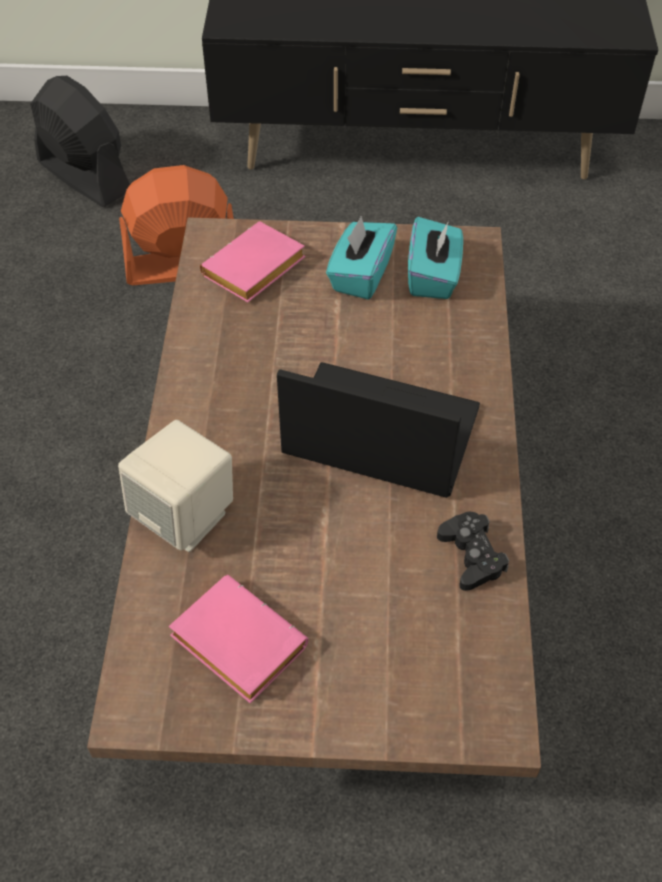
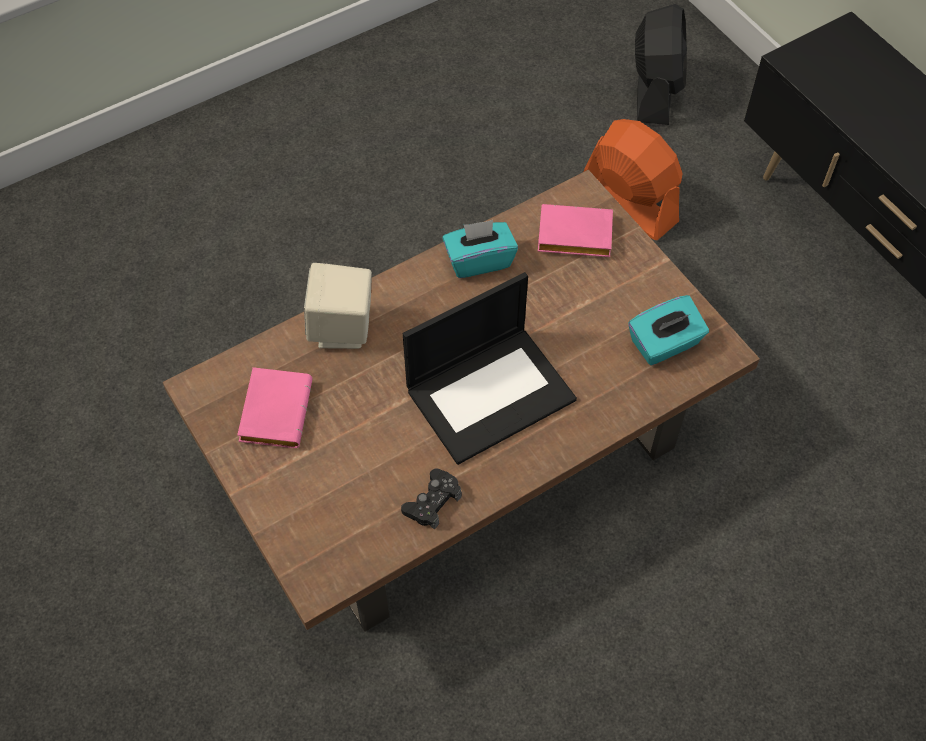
camera: 55 degrees right, 5 degrees up
laptop [277,362,480,498] -> laptop turned 75 degrees clockwise [403,272,577,465]
turquoise tissue box [326,216,397,300] -> turquoise tissue box moved to [442,220,518,278]

